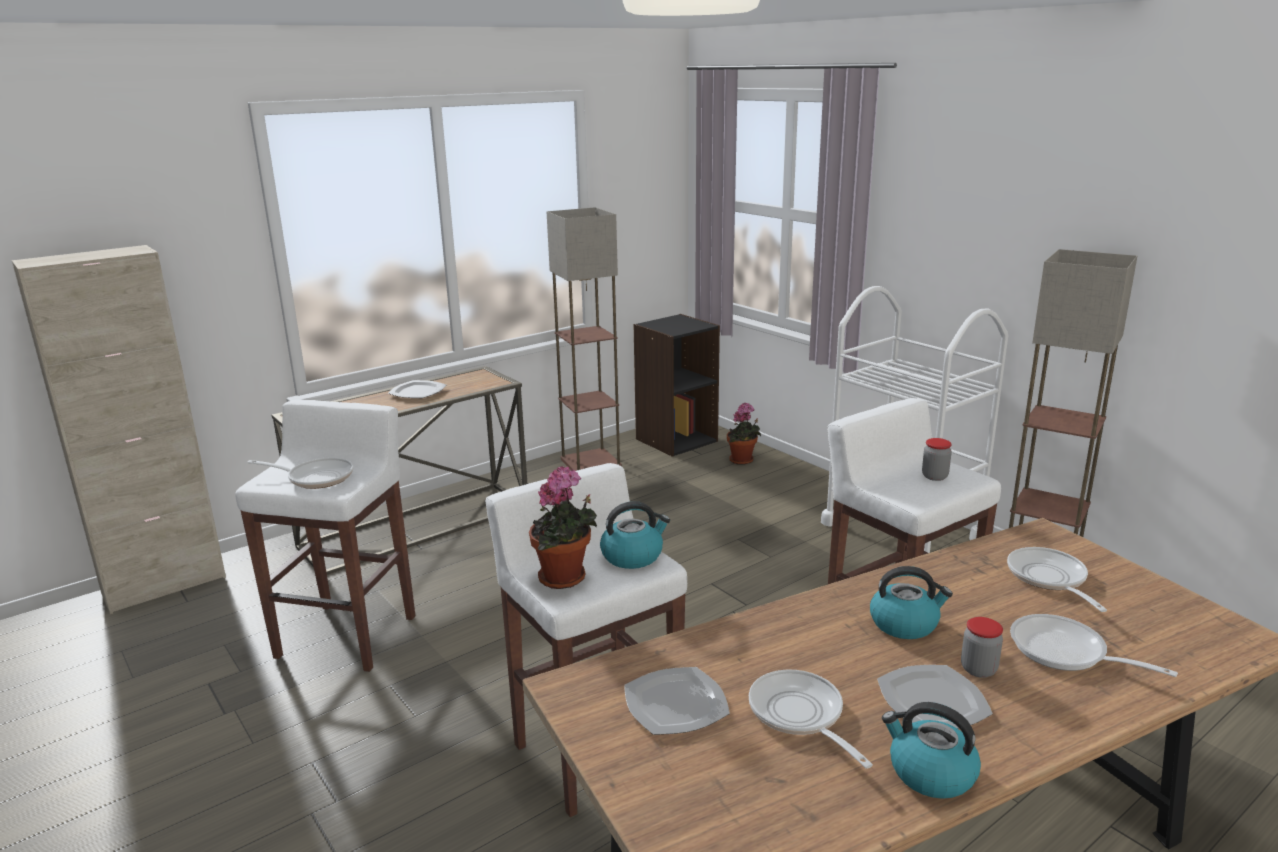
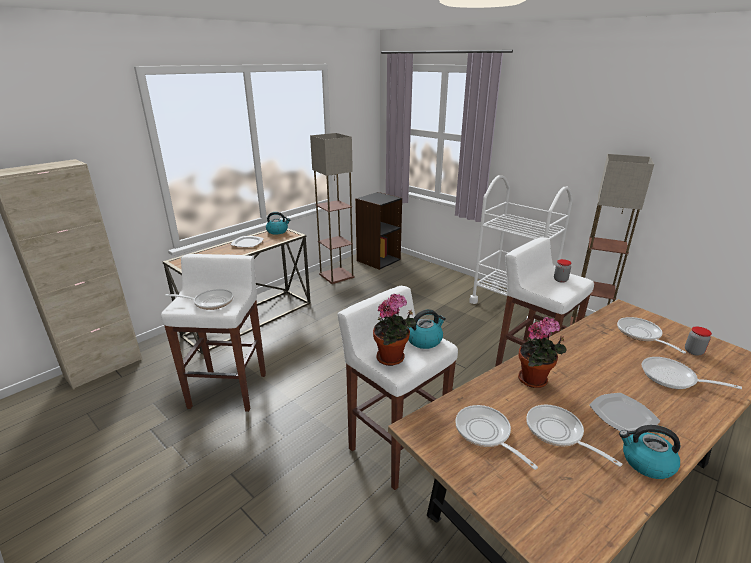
camera: 10 degrees left, 5 degrees up
plate [624,667,730,735] -> frying pan [456,405,538,470]
potted plant [727,403,761,465] -> potted plant moved to [518,317,567,388]
kettle [870,566,953,639] -> kettle moved to [266,212,290,235]
jar [961,617,1003,678] -> jar moved to [685,327,712,356]

